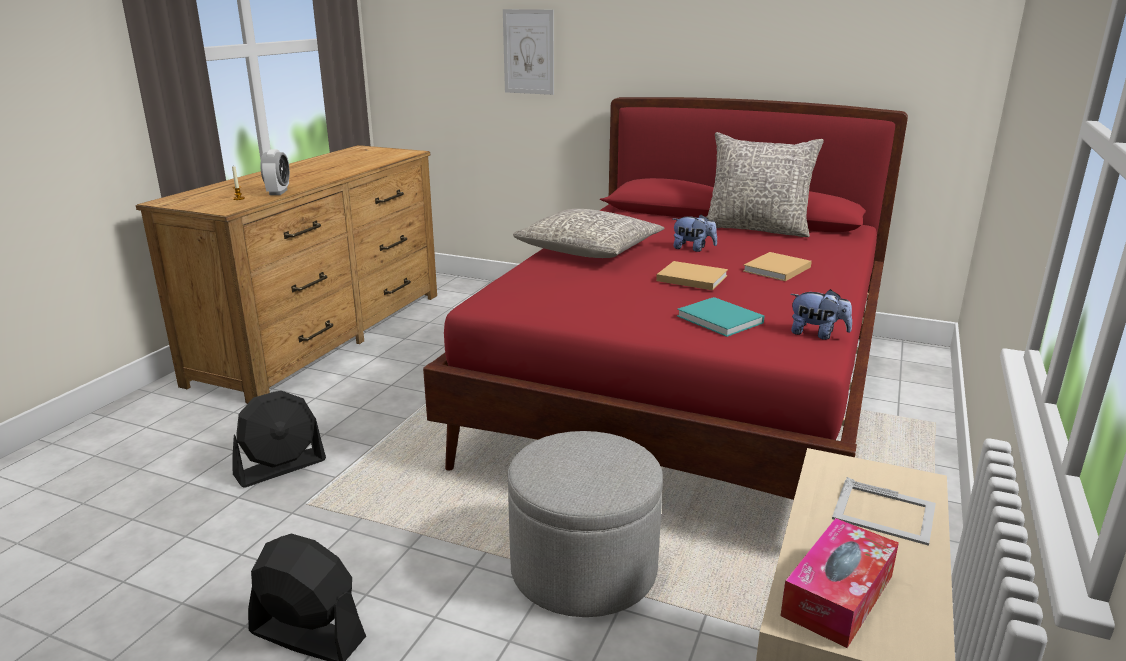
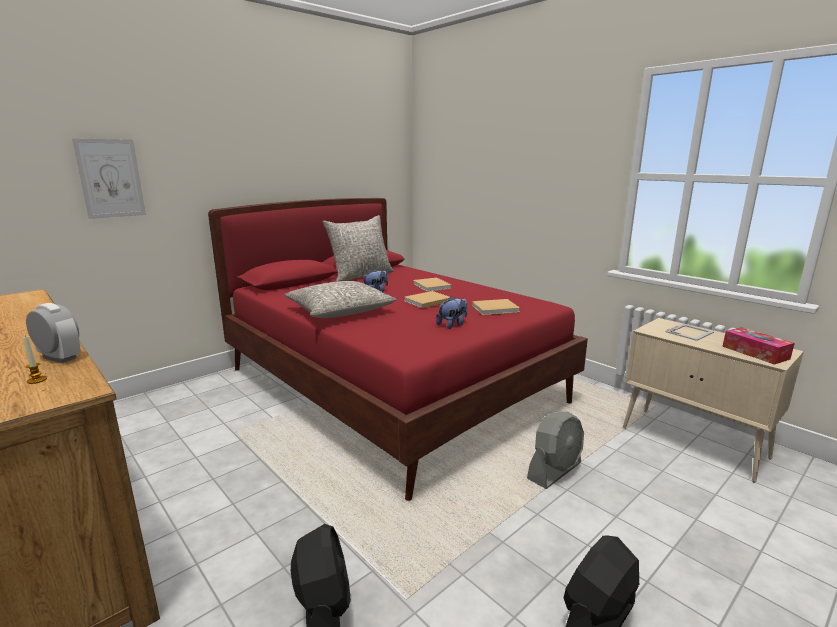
camera: 65 degrees left, 5 degrees down
grey ottoman [508,431,663,617] -> grey fan [527,412,584,489]
turquoise book [677,297,765,337] -> beige book [472,299,520,315]
plush toy [790,289,852,340] -> plush toy moved to [436,296,468,329]

